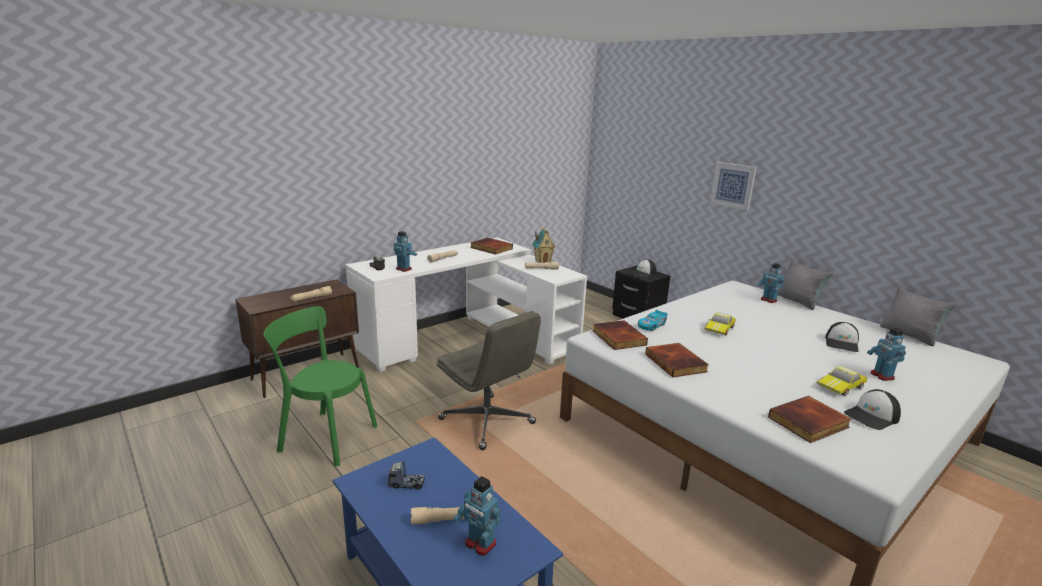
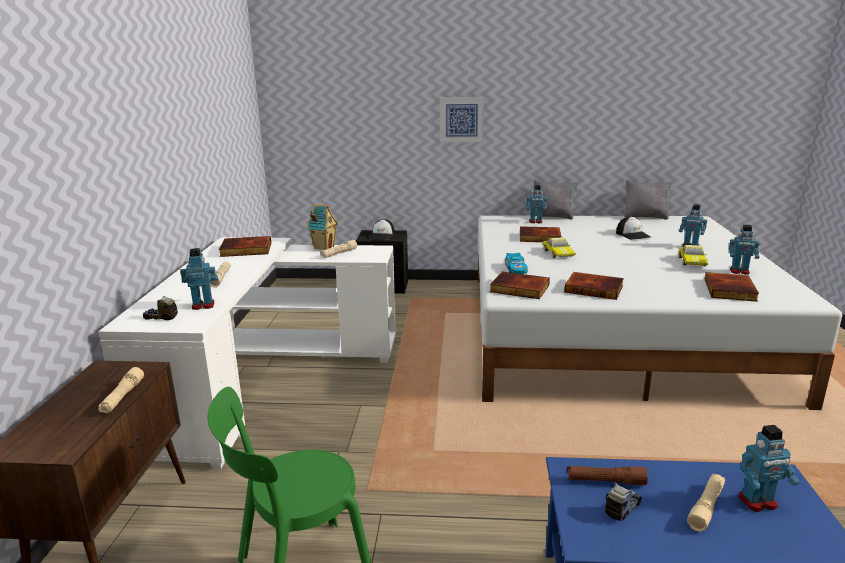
camera: 45 degrees left, 0 degrees up
grey office chair [436,311,541,450] -> none
cap [844,389,901,430] -> toy robot [729,225,759,275]
none -> book [520,226,561,242]
none -> brown flashlight [567,466,648,485]

